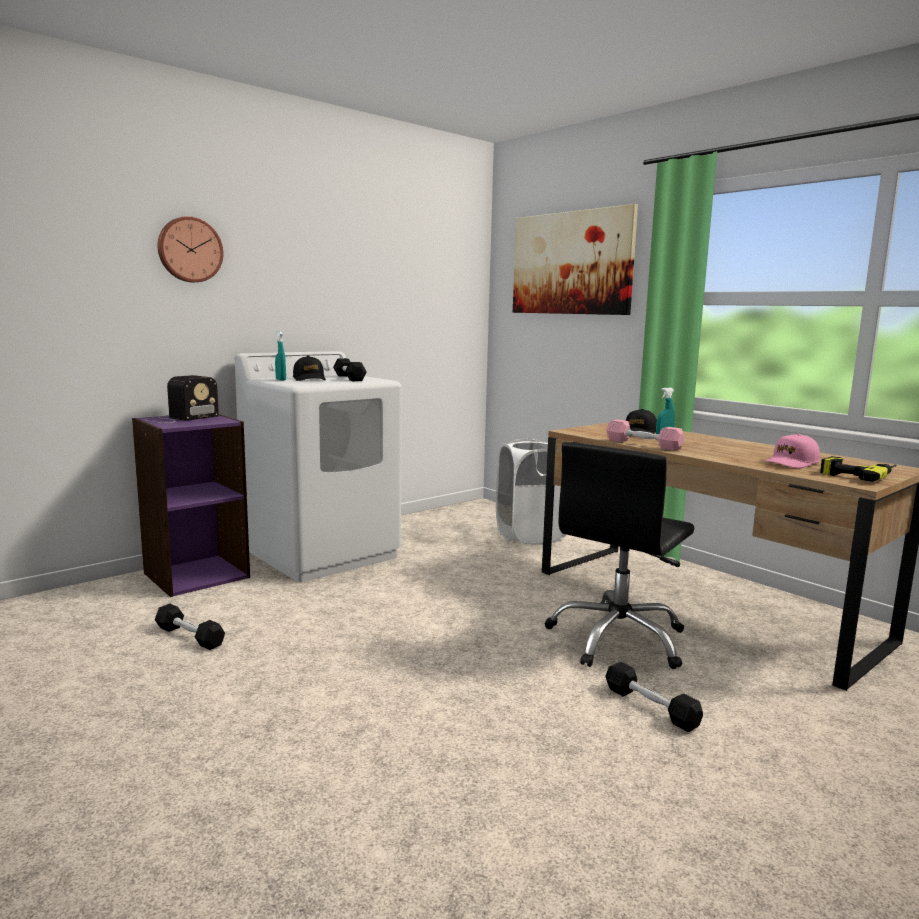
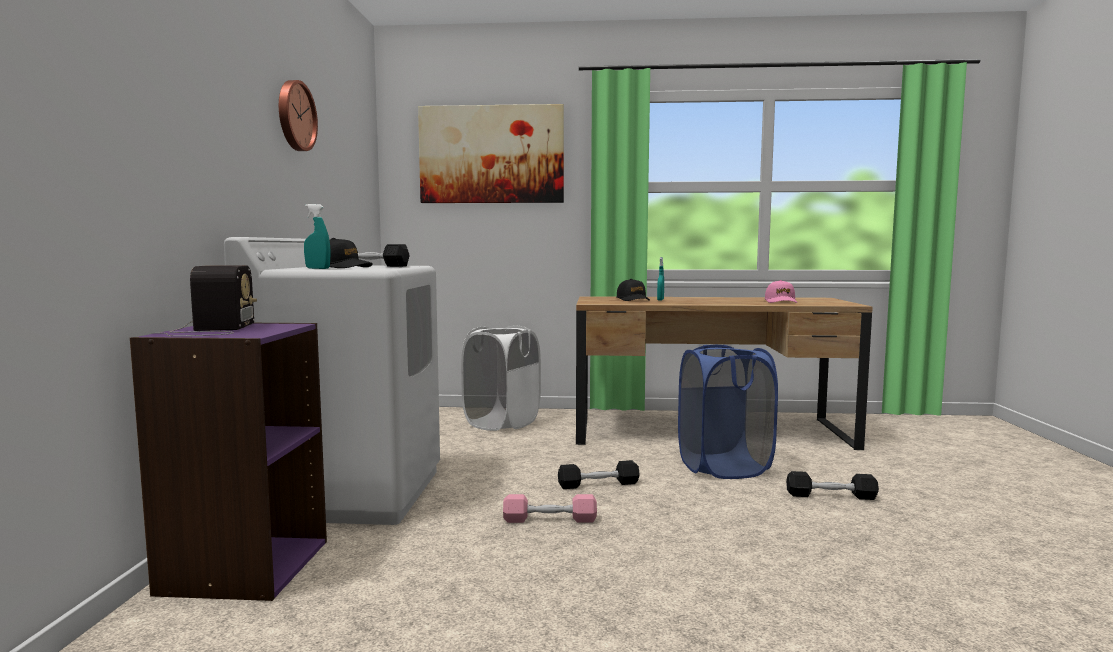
camera: 45 degrees left, 5 degrees down
black dumbbell [155,604,225,650] -> black dumbbell moved to [558,460,640,489]
wall clock [158,216,223,282] -> wall clock moved to [279,80,318,151]
black office chair [545,442,694,669] -> blue laundry basket [678,345,778,479]
pink dumbbell [606,419,684,451] -> pink dumbbell moved to [503,494,597,523]
power drill [820,456,896,482] -> none

